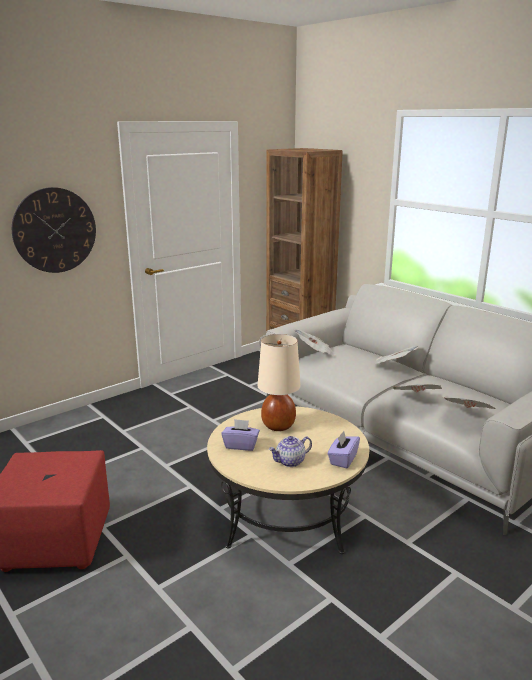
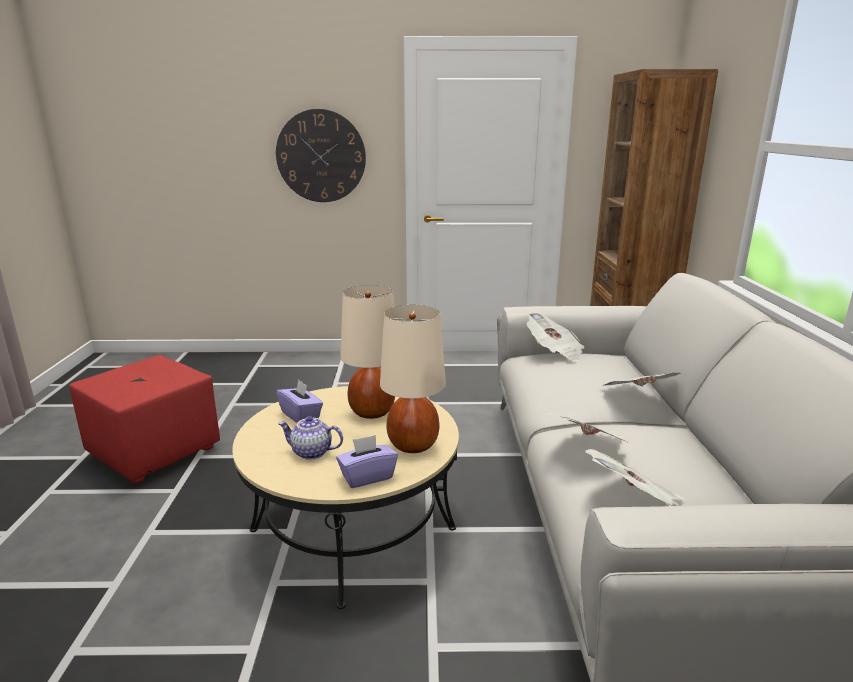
camera: 40 degrees right, 0 degrees up
none -> beige table lamp [380,305,446,453]

